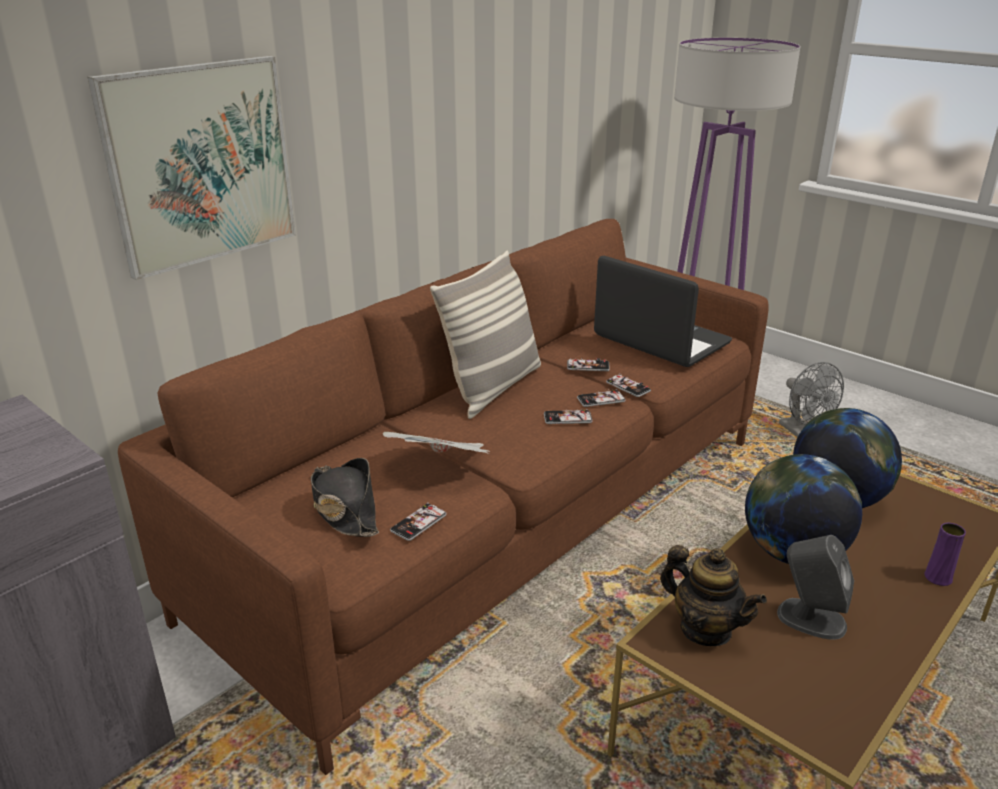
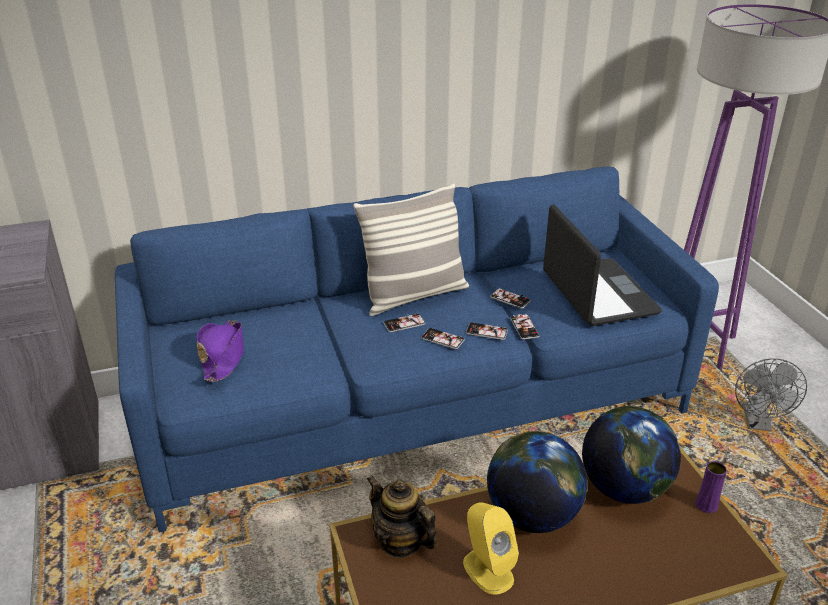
camera: 30 degrees right, 5 degrees up
picture [88,56,296,280] -> none
brown sofa [118,219,768,775] -> blue sofa [115,166,719,533]
black hat [311,458,379,537] -> purple hat [196,320,244,382]
newspaper [382,432,490,454] -> none
phone [390,502,447,541] -> phone moved to [383,313,426,332]
teapot [660,545,767,646] -> teapot turned 150 degrees clockwise [367,475,437,558]
grey speaker [777,535,854,640] -> yellow speaker [463,502,519,595]
purple vase [925,523,966,586] -> purple vase moved to [695,461,727,513]

